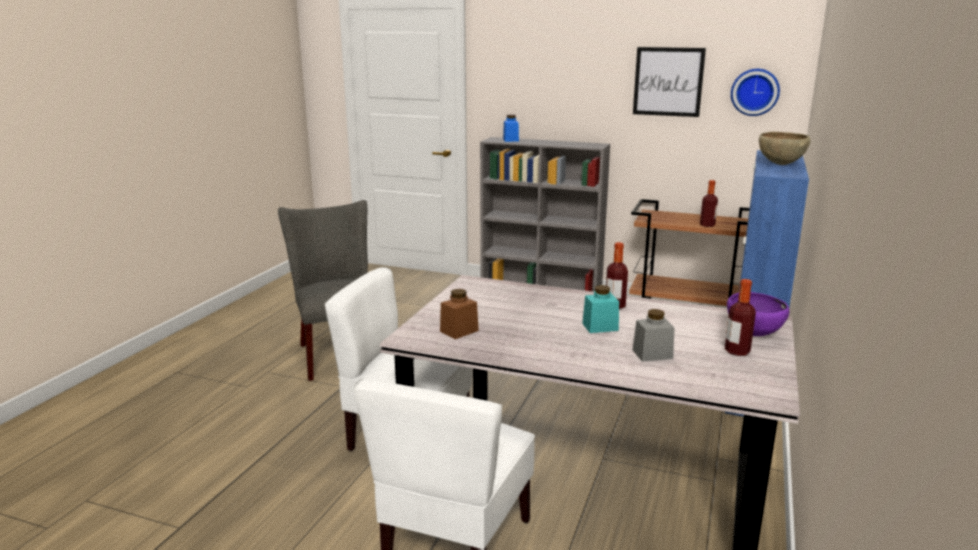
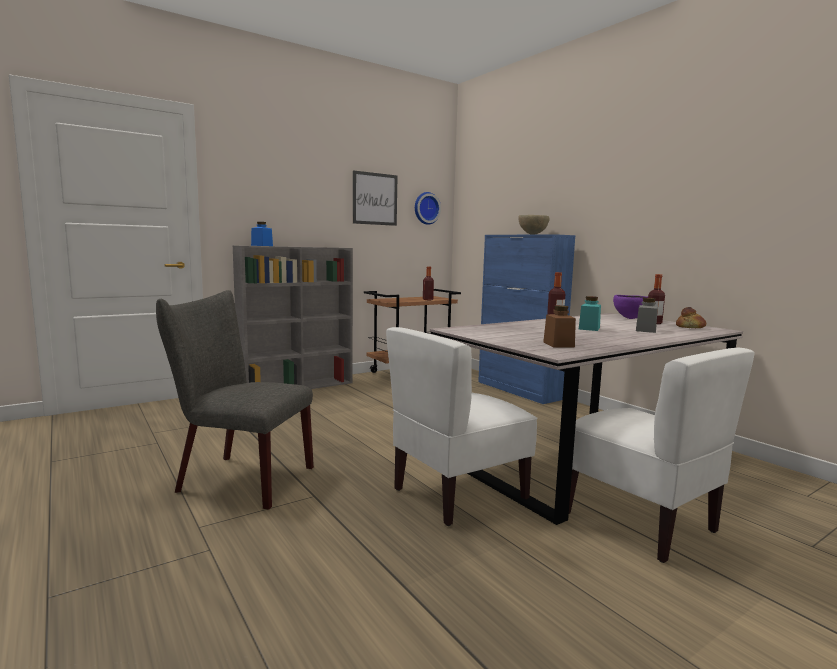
camera: 55 degrees left, 10 degrees down
none -> bread [676,307,706,328]

